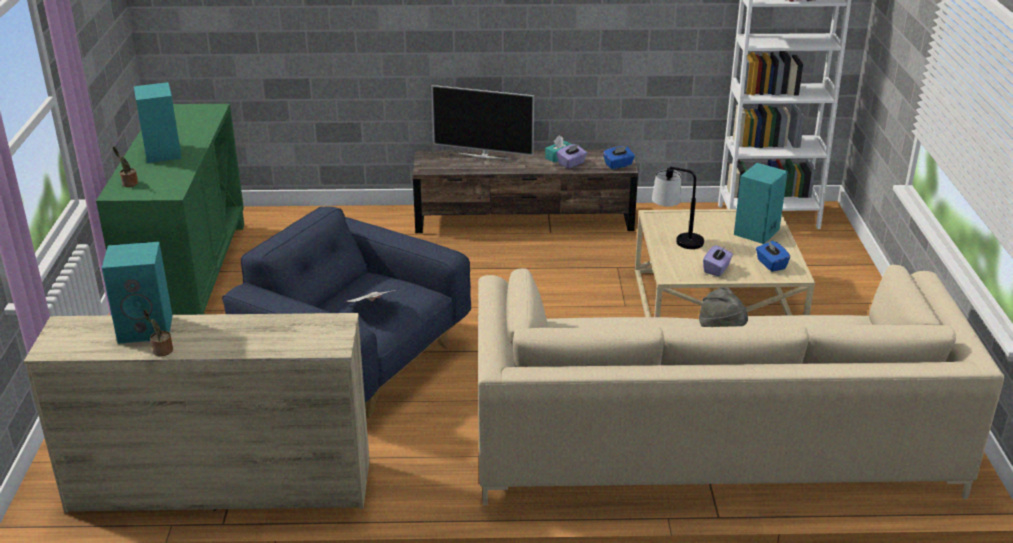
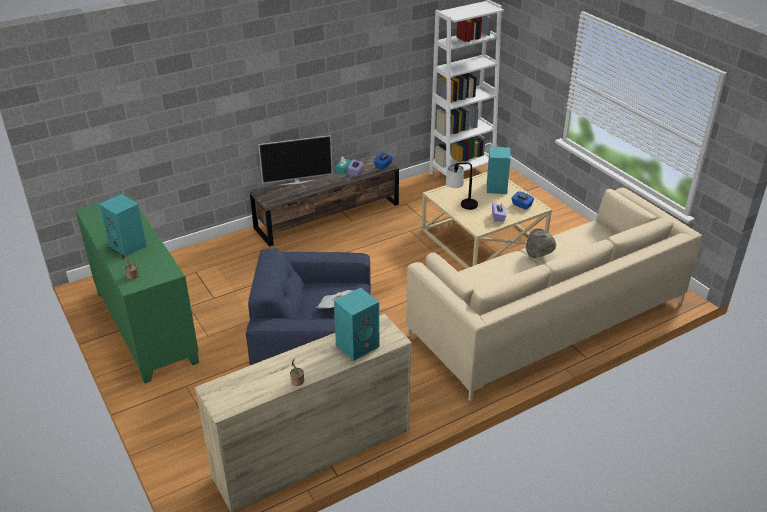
camera: 30 degrees left, 5 degrees up
turquoise speaker [102,242,173,344] -> turquoise speaker moved to [334,287,379,361]

